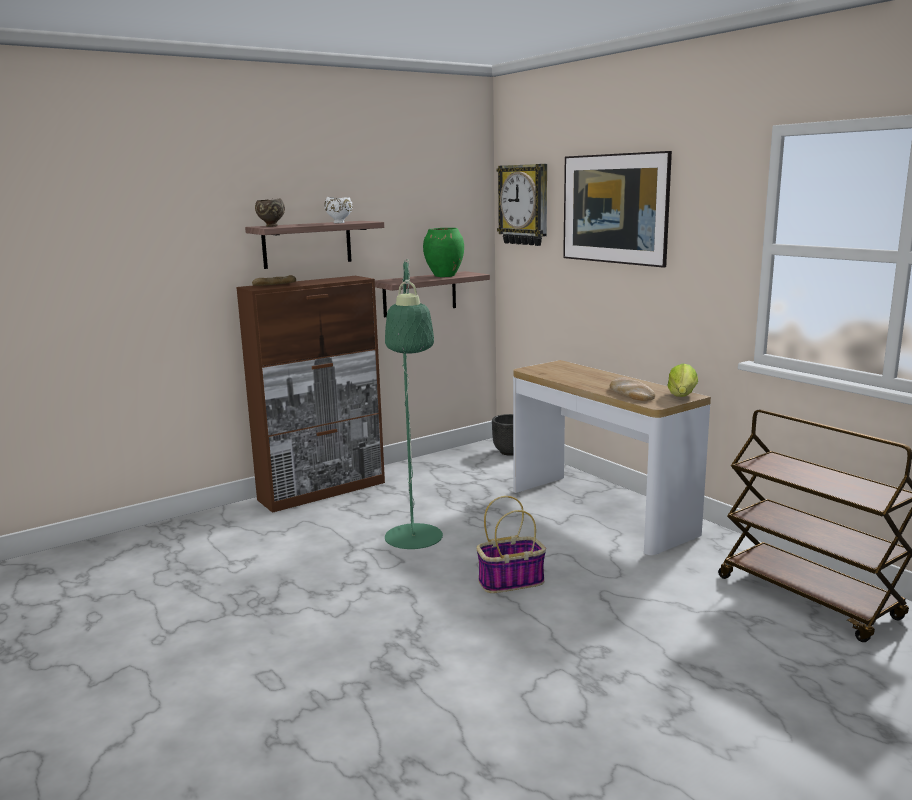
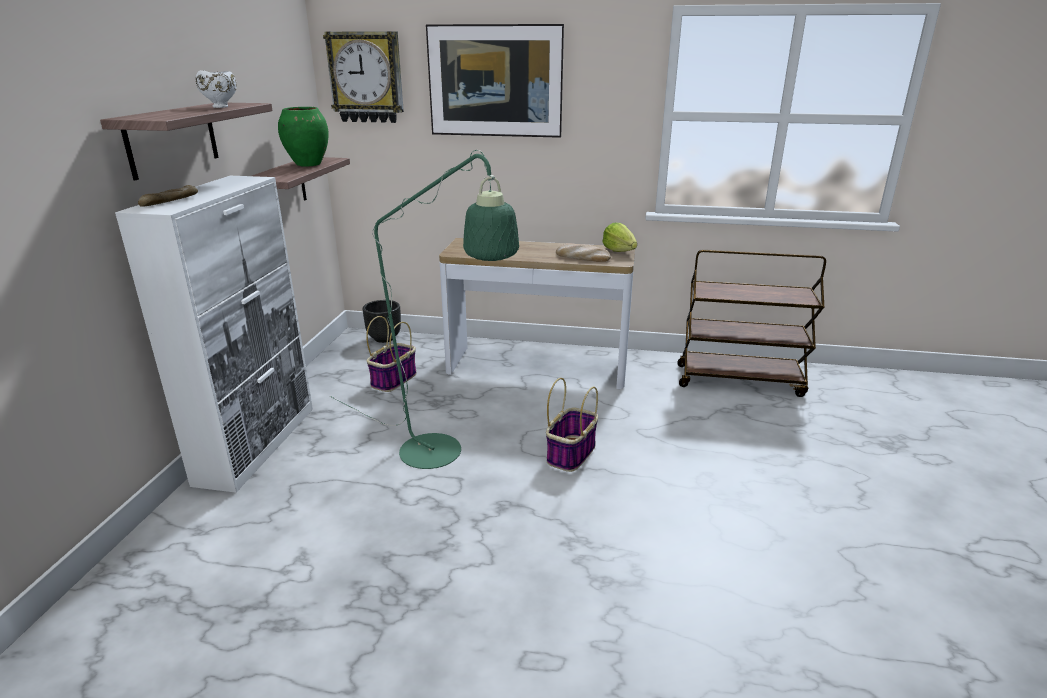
camera: 45 degrees left, 10 degrees up
brown cabinet [236,276,385,513] -> white cabinet [115,176,313,493]
brown bowl [255,198,285,227] -> none
none -> basket [366,316,417,392]

